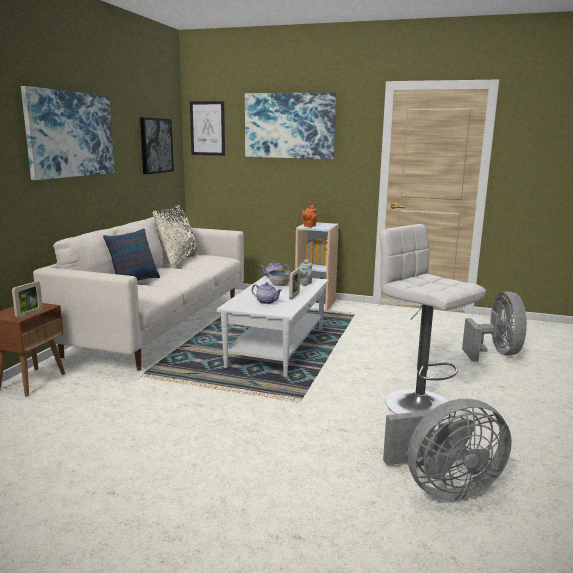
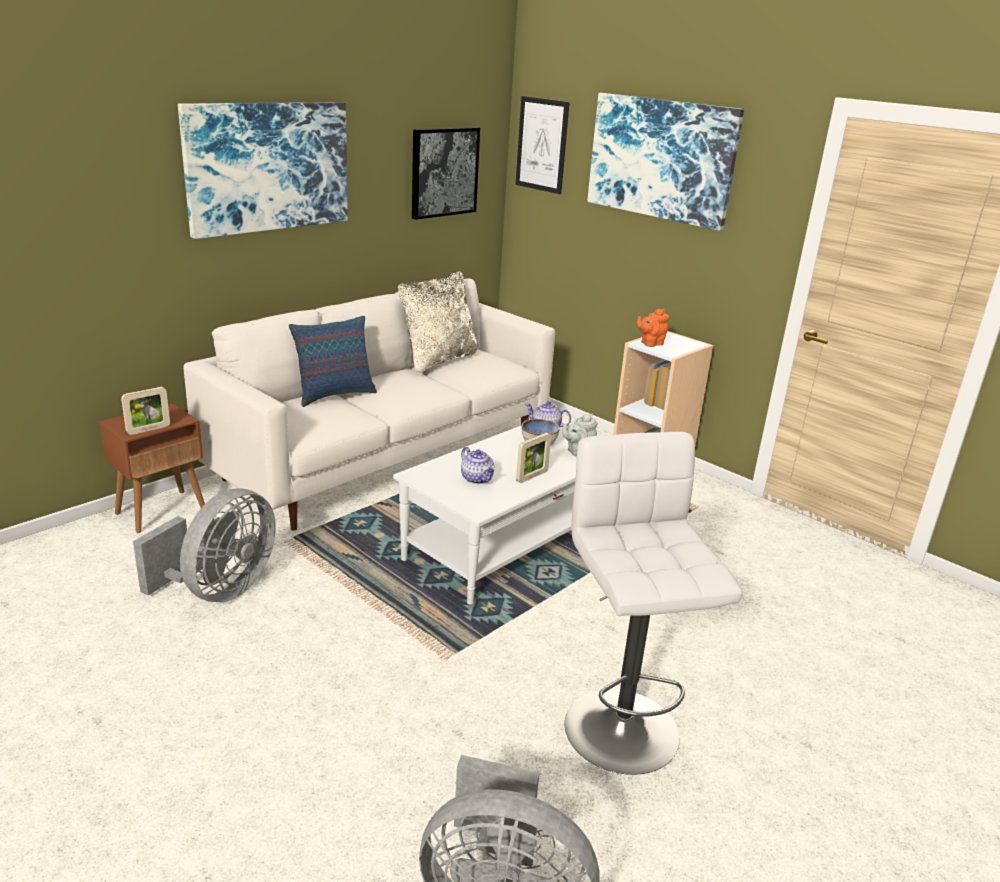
camera: 25 degrees right, 10 degrees up
grey fan [462,291,527,362] -> grey fan moved to [133,489,276,603]

